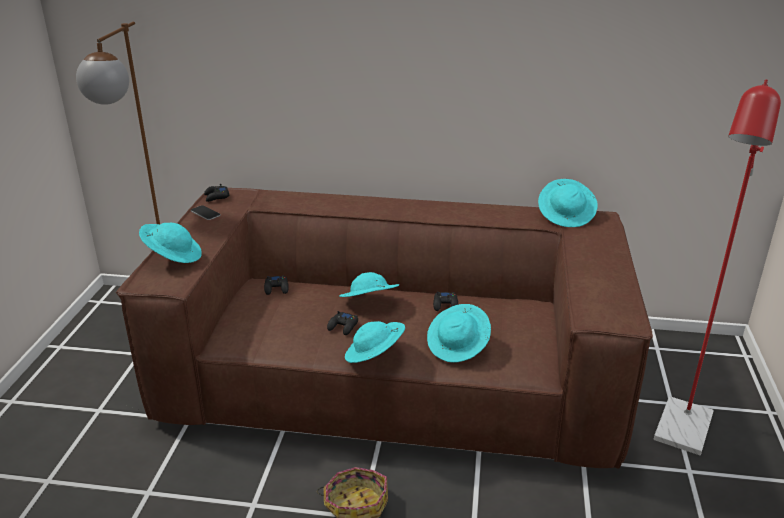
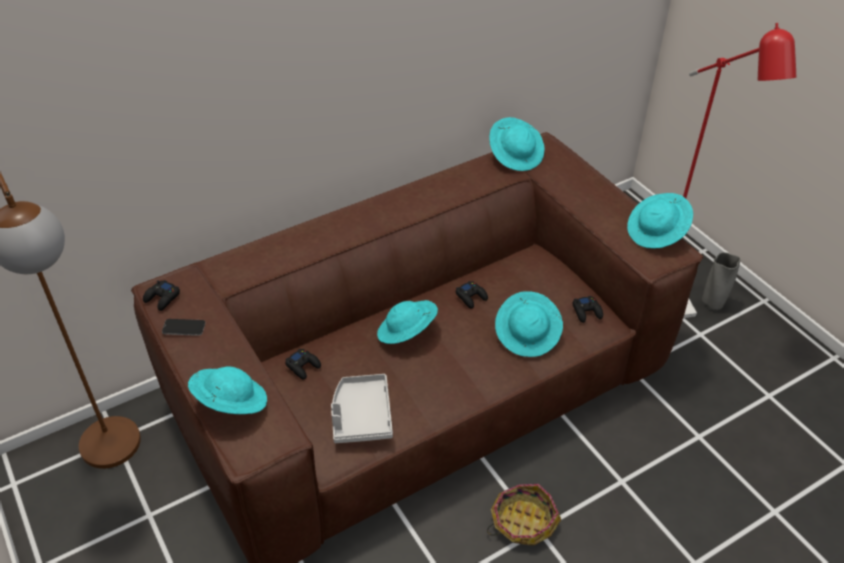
camera: 40 degrees left, 15 degrees up
black game controller [327,311,358,335] -> black game controller moved to [573,296,603,323]
turquoise hat [345,321,405,363] -> turquoise hat moved to [627,193,693,249]
none -> grey tray [331,374,393,443]
none -> grey vase [702,252,741,310]

